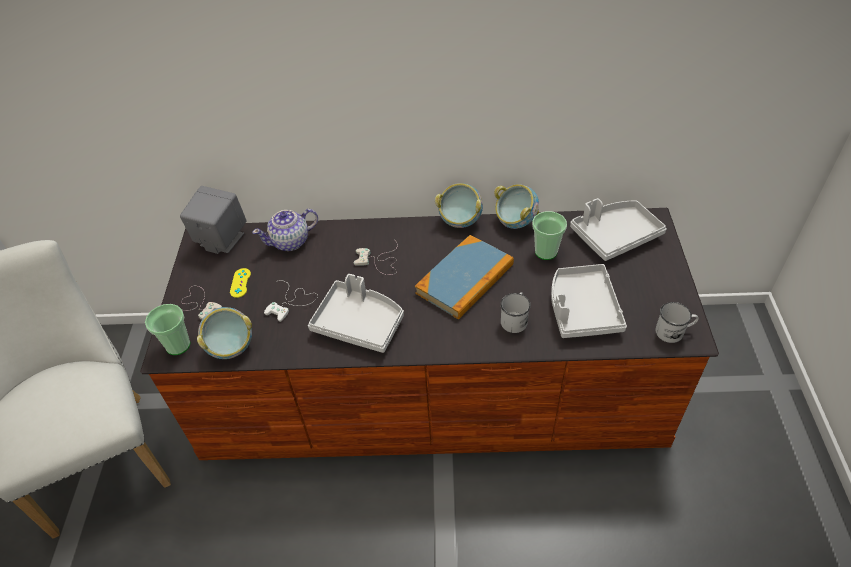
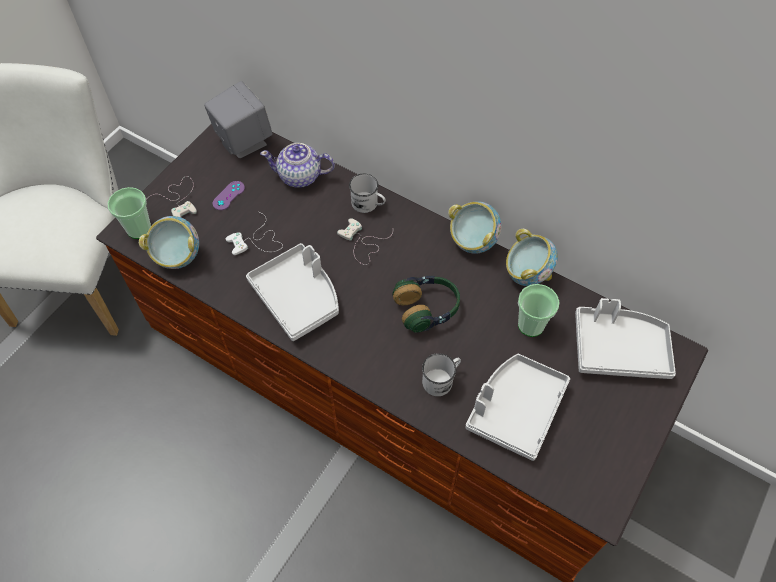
camera: 30 degrees right, 10 degrees up
yellow game controller [230,268,251,298] -> purple game controller [212,181,245,210]
book [415,235,514,320] -> headphones [392,276,460,333]
white mug [655,302,699,343] -> white mug moved to [349,174,386,213]

